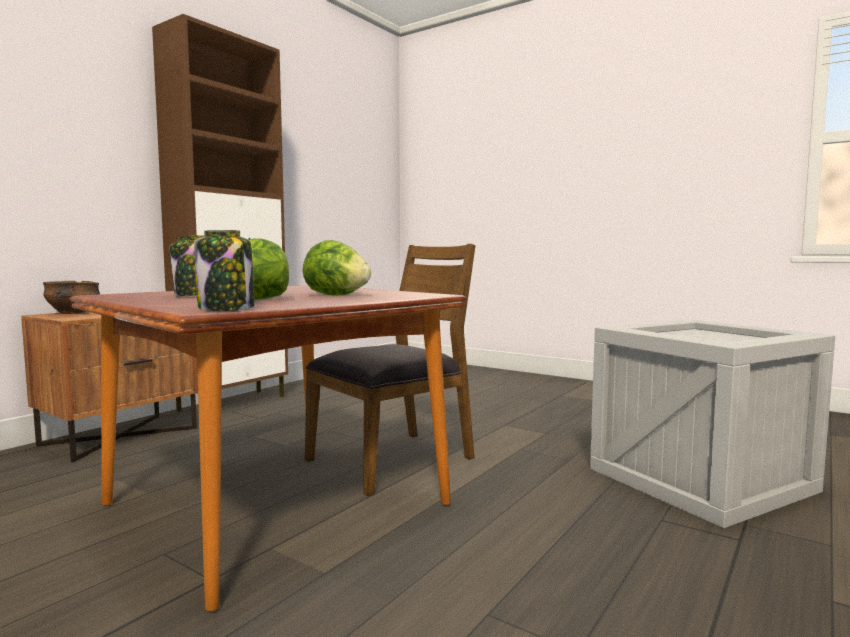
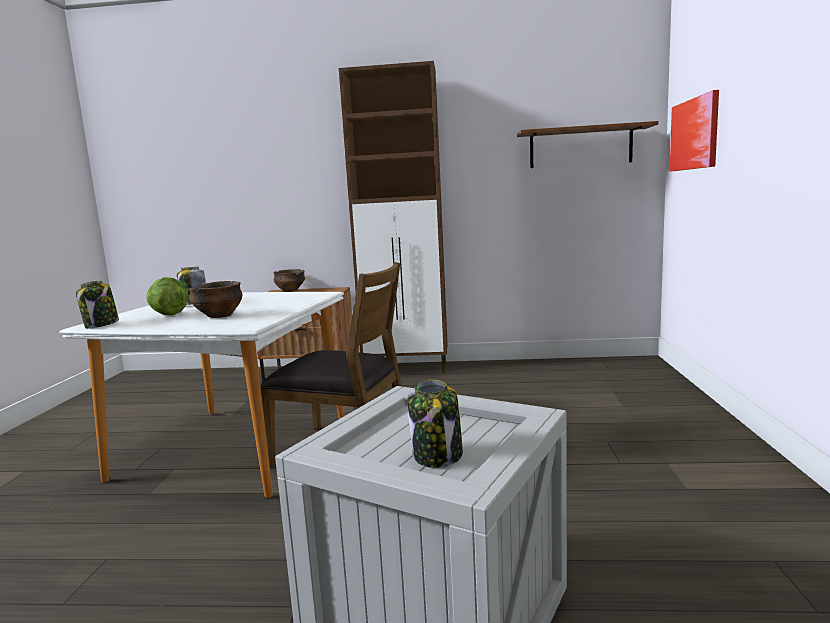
camera: 60 degrees right, 5 degrees up
brown dining table [70,285,467,612] -> white dining table [59,292,344,498]
lettuce [303,240,371,295] -> bowl [189,281,243,318]
none -> jar [407,380,463,468]
none -> brown shelf [517,121,659,168]
none -> picture [670,90,719,171]

